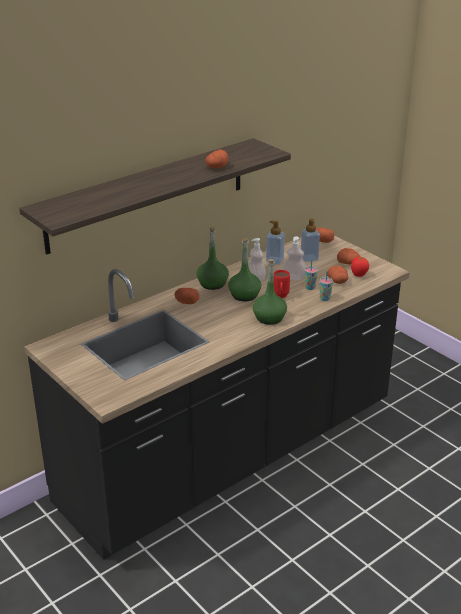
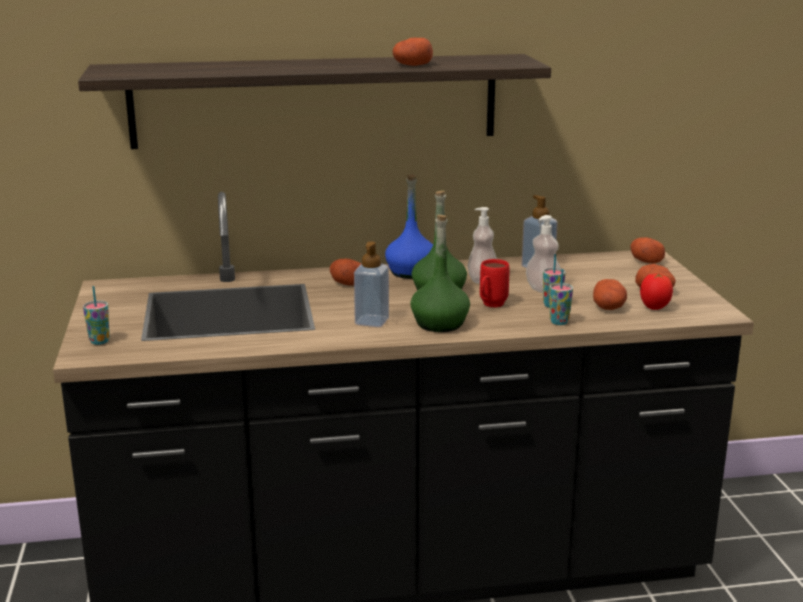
camera: 30 degrees right, 10 degrees down
green bottle [197,227,229,290] -> blue bottle [385,174,433,279]
soap dispenser [301,218,320,262] -> soap dispenser moved to [354,242,389,327]
none -> cup [83,286,110,345]

